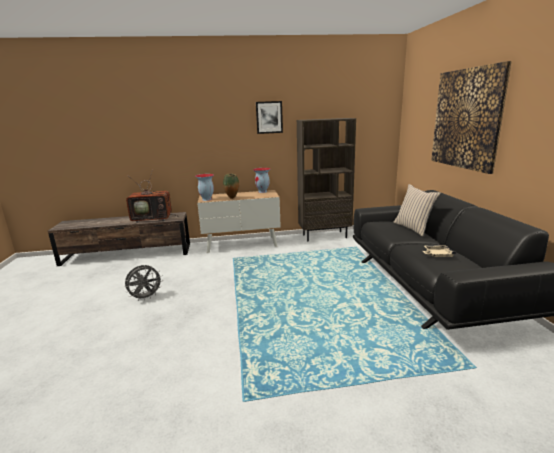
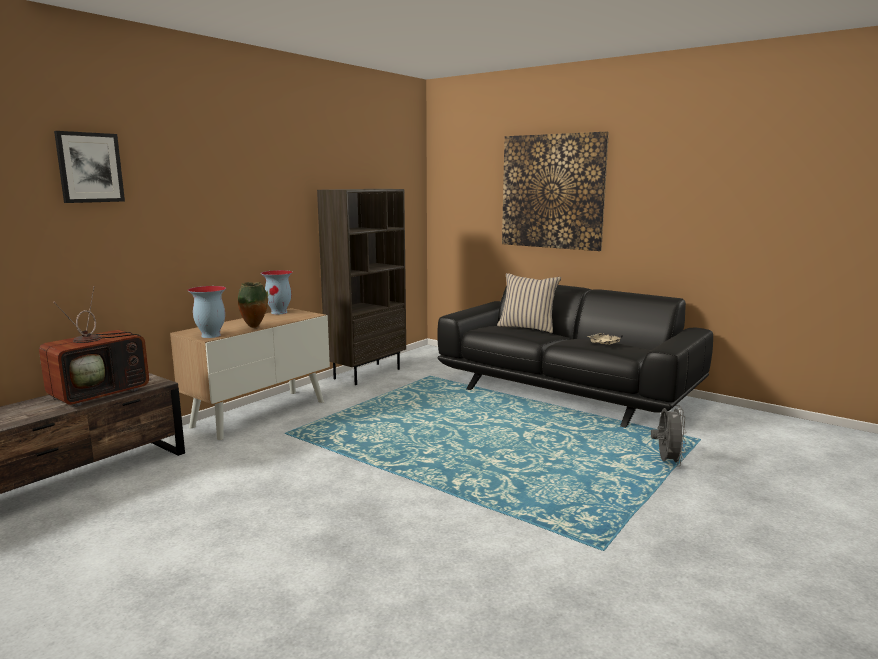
camera: 45 degrees left, 5 degrees down
grey fan [124,265,163,301] -> grey fan moved to [651,405,687,466]
picture [256,101,283,134] -> picture moved to [54,131,125,203]

